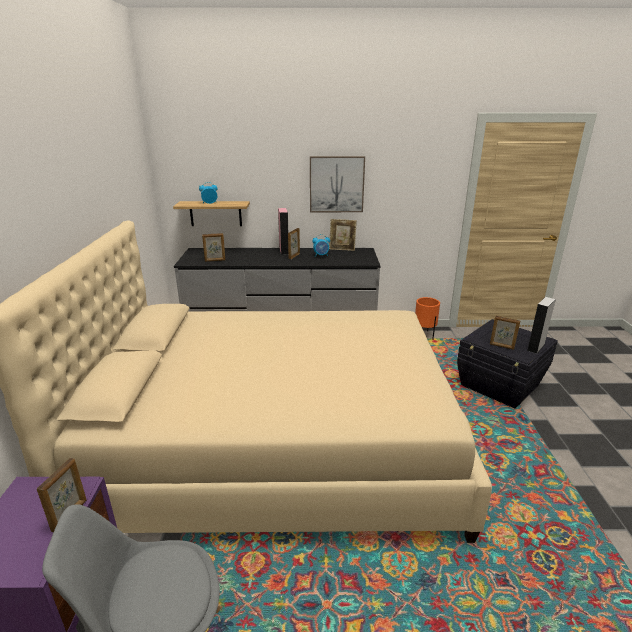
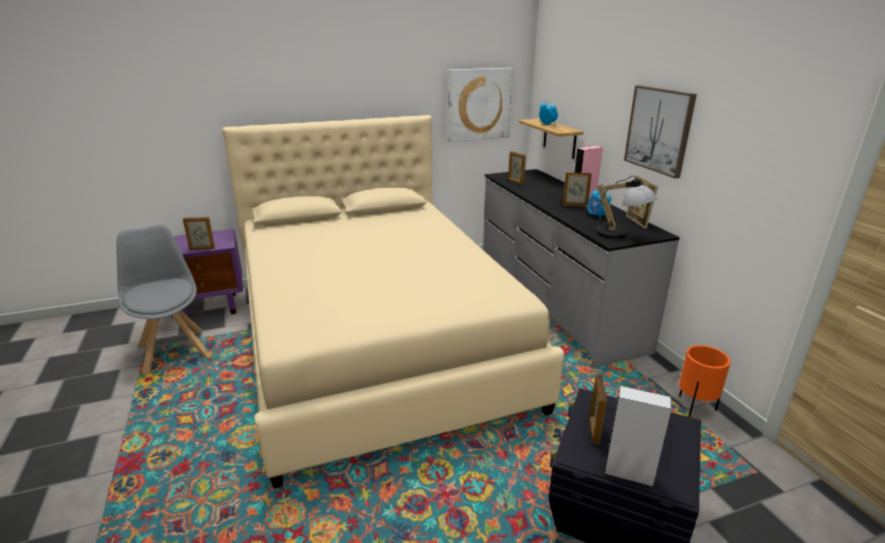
camera: 70 degrees right, 0 degrees up
none -> picture [447,68,513,142]
none -> table lamp [586,176,657,239]

